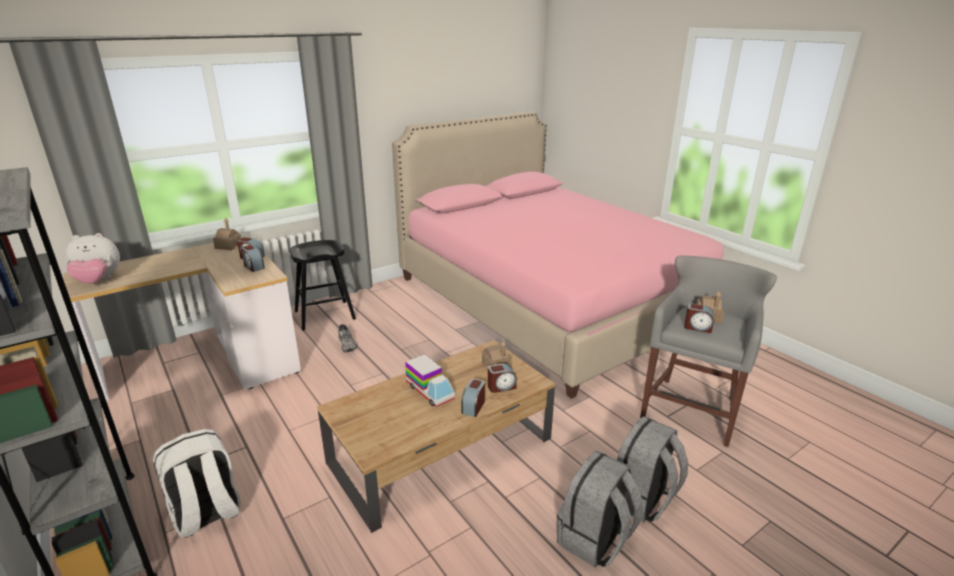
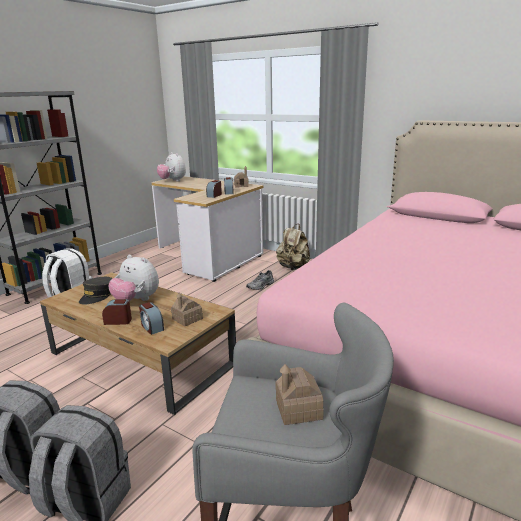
camera: 70 degrees right, 5 degrees down
black stool [290,240,356,331] -> beige backpack [276,224,310,270]
toy truck [406,354,455,407] -> plush toy [108,255,159,301]
alarm clock [684,303,714,333] -> none
none -> grey cap [79,277,113,305]

